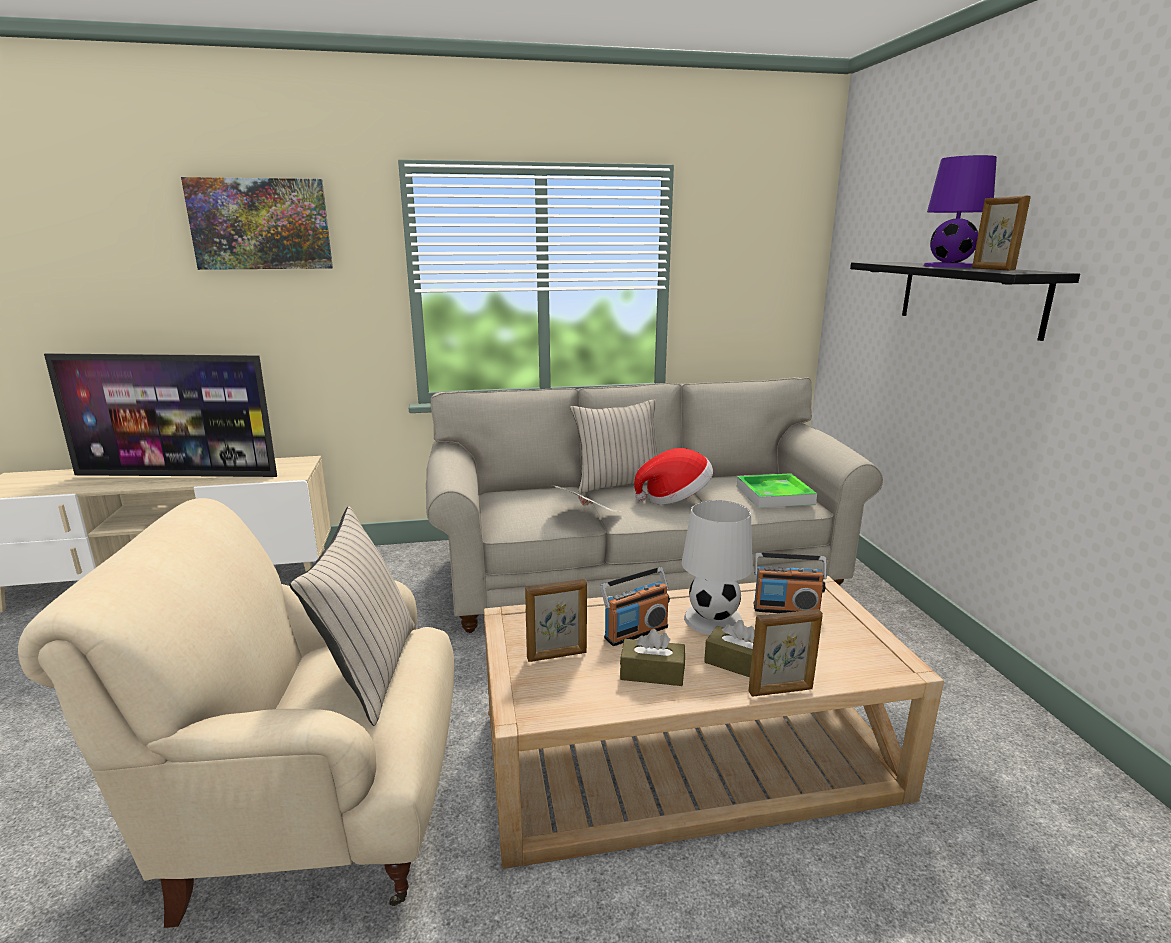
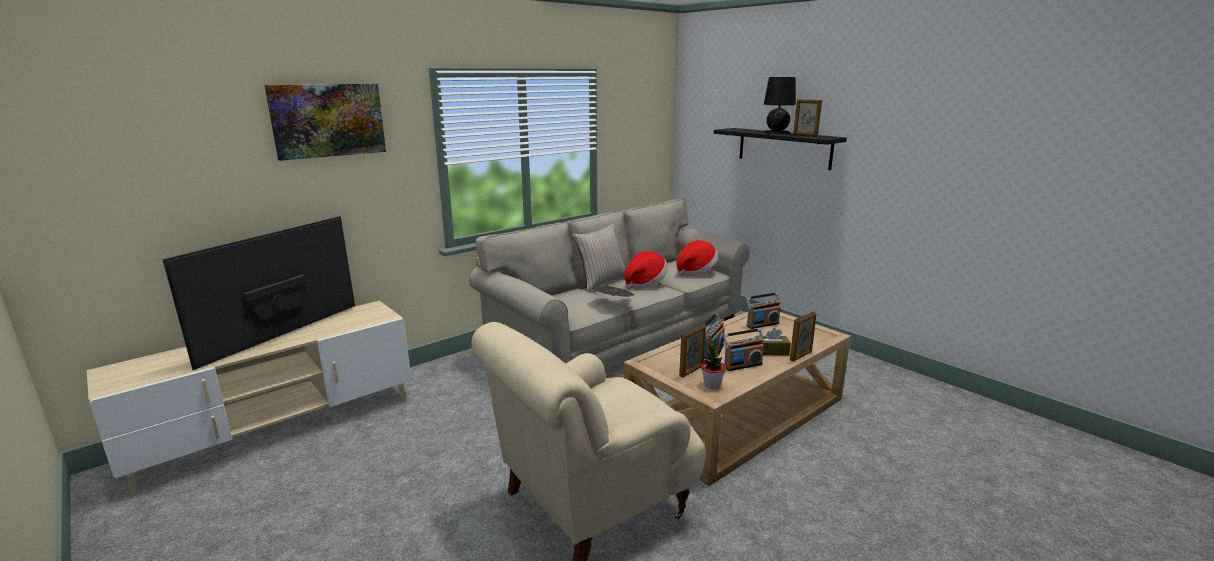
camera: 30 degrees left, 0 degrees up
television [44,353,277,477] -> television turned 150 degrees clockwise [162,216,355,370]
beige pillow [289,506,415,726] -> none
brown tissue box [620,629,685,686] -> radio [723,328,764,371]
white table lamp [682,500,753,635] -> none
tray [737,473,817,508] -> hat [676,240,718,276]
purple table lamp [923,155,997,268] -> black table lamp [764,77,796,134]
none -> potted plant [701,337,726,389]

